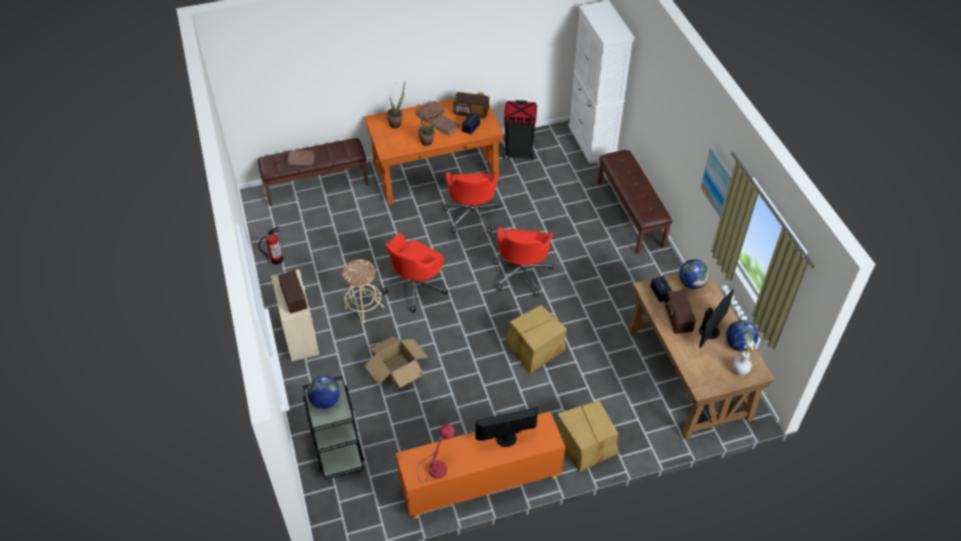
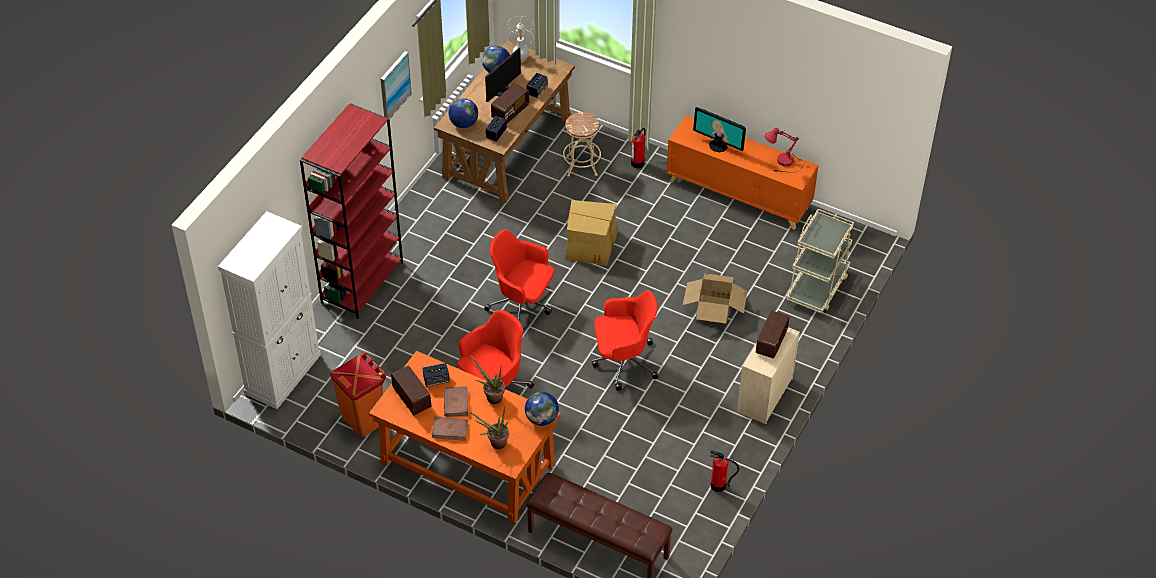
camera: 135 degrees left, 0 degrees up
brown book [287,150,315,165] -> none
black cart [302,376,365,480] -> beige cart [786,209,854,313]
globe [307,376,340,409] -> globe moved to [525,392,559,426]
beige stool [342,259,384,323] -> beige stool moved to [563,112,601,177]
red office chair [494,227,554,296] -> red office chair turned 120 degrees counterclockwise [484,229,554,330]
black trash can [503,100,537,160] -> orange trash can [330,353,387,437]
cardboard box [557,401,619,472] -> fire extinguisher [631,128,646,168]
brown bench [597,150,672,254] -> red bookcase [300,103,403,319]
monitor [699,289,734,348] -> monitor turned 135 degrees clockwise [485,48,521,102]
none -> speaker [527,73,547,98]

